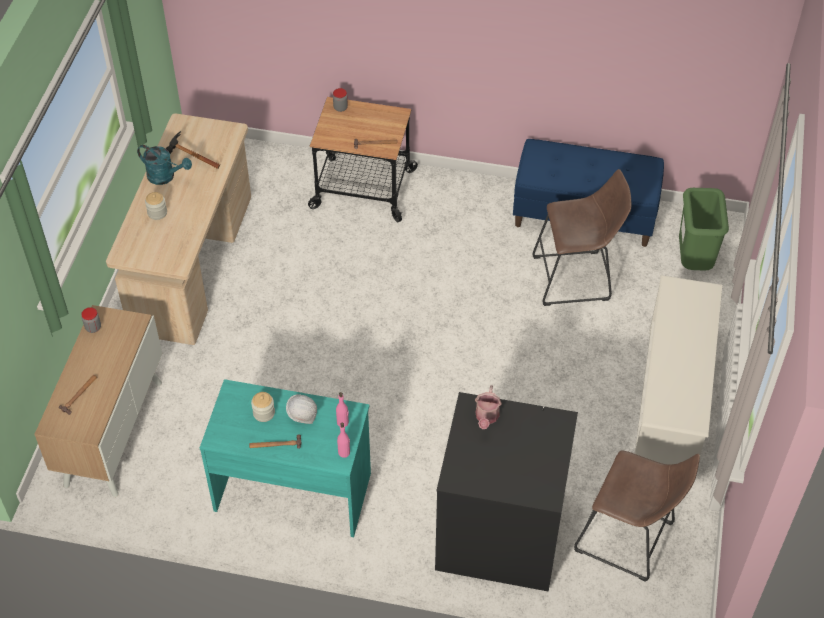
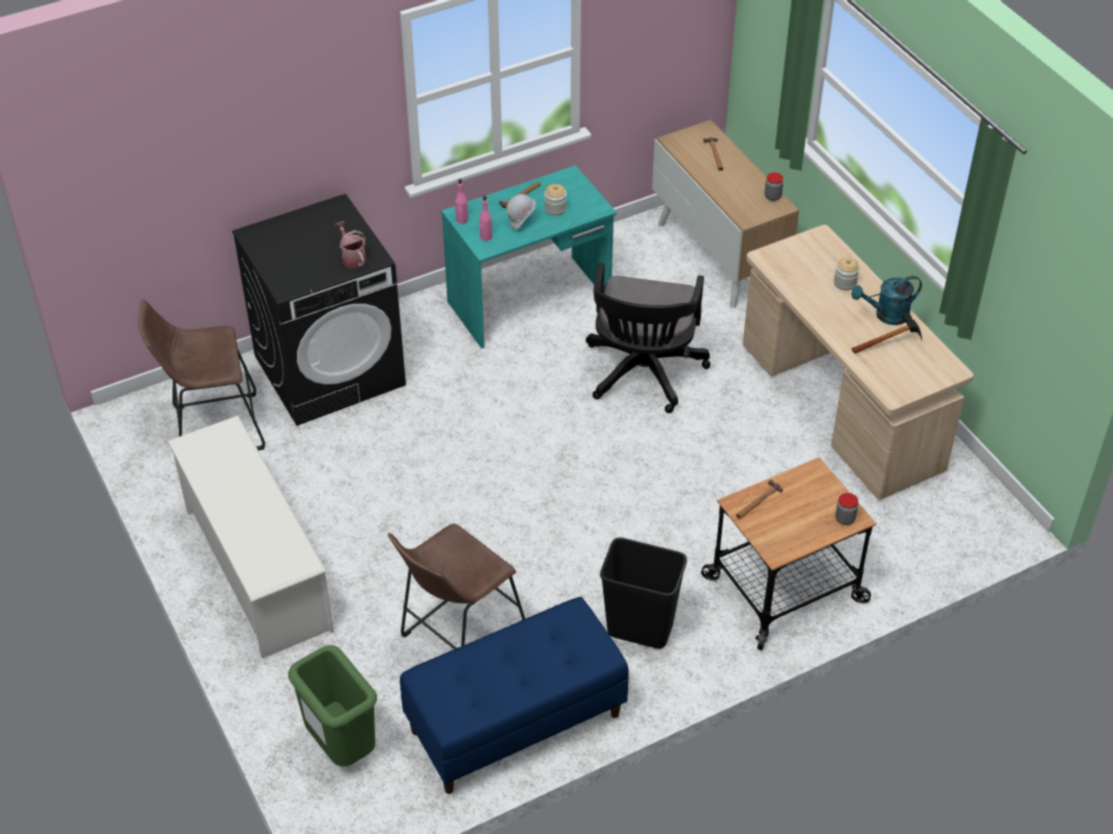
camera: 140 degrees right, 5 degrees down
none -> black office chair [586,263,710,413]
none -> black trash can [600,537,687,649]

